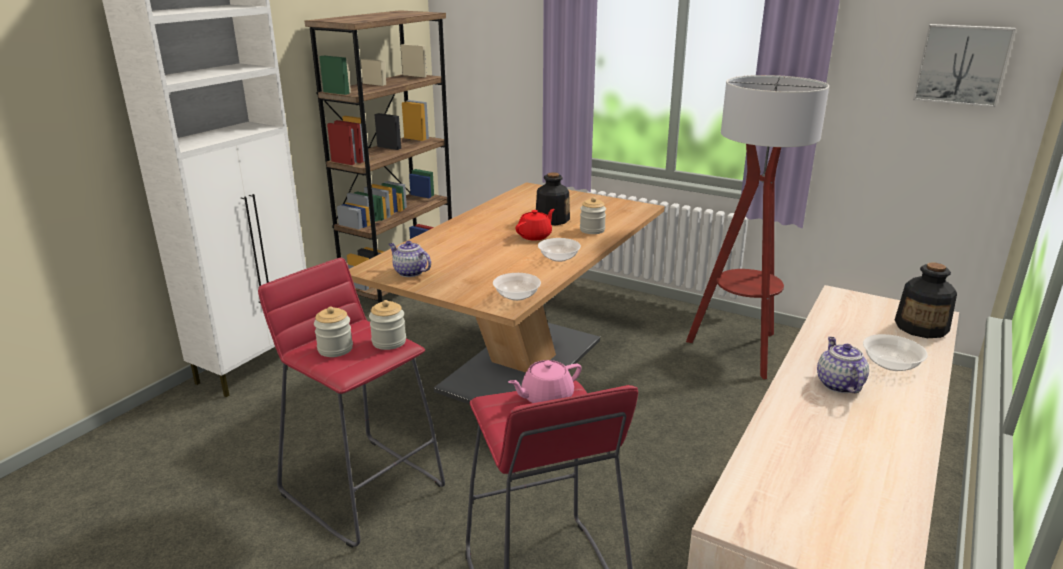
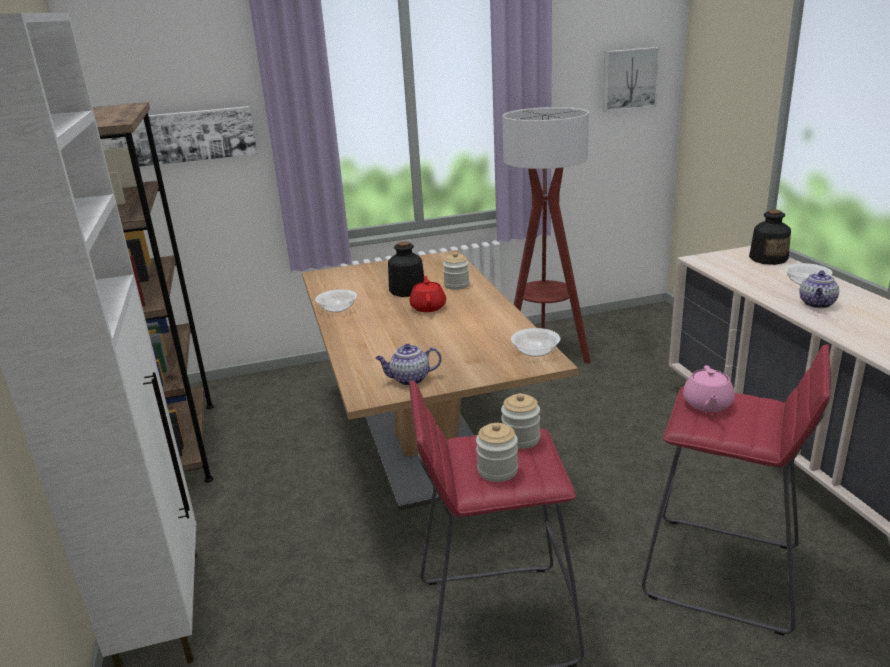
camera: 45 degrees left, 0 degrees up
bowl [538,238,581,262] -> bowl moved to [315,289,357,313]
teapot [817,337,869,393] -> teapot turned 105 degrees counterclockwise [799,270,839,308]
none -> picture [104,106,257,167]

